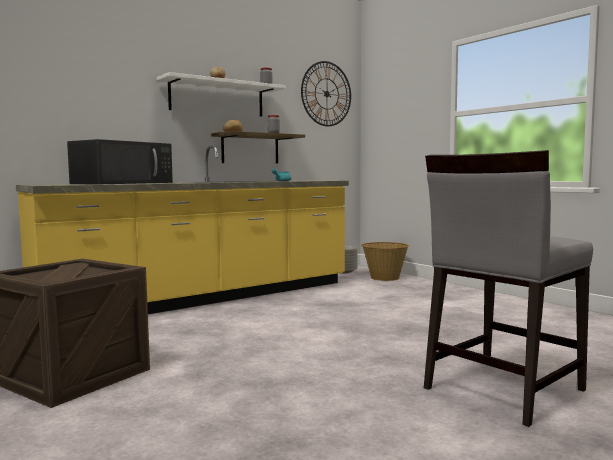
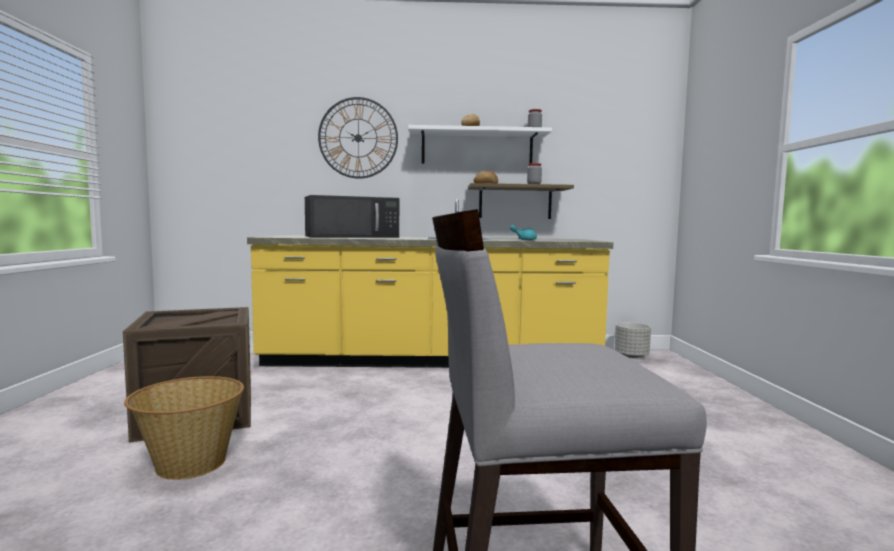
camera: 35 degrees right, 0 degrees up
wall clock [301,61,351,126] -> wall clock moved to [318,97,398,179]
basket [361,242,409,281] -> basket moved to [124,376,244,480]

